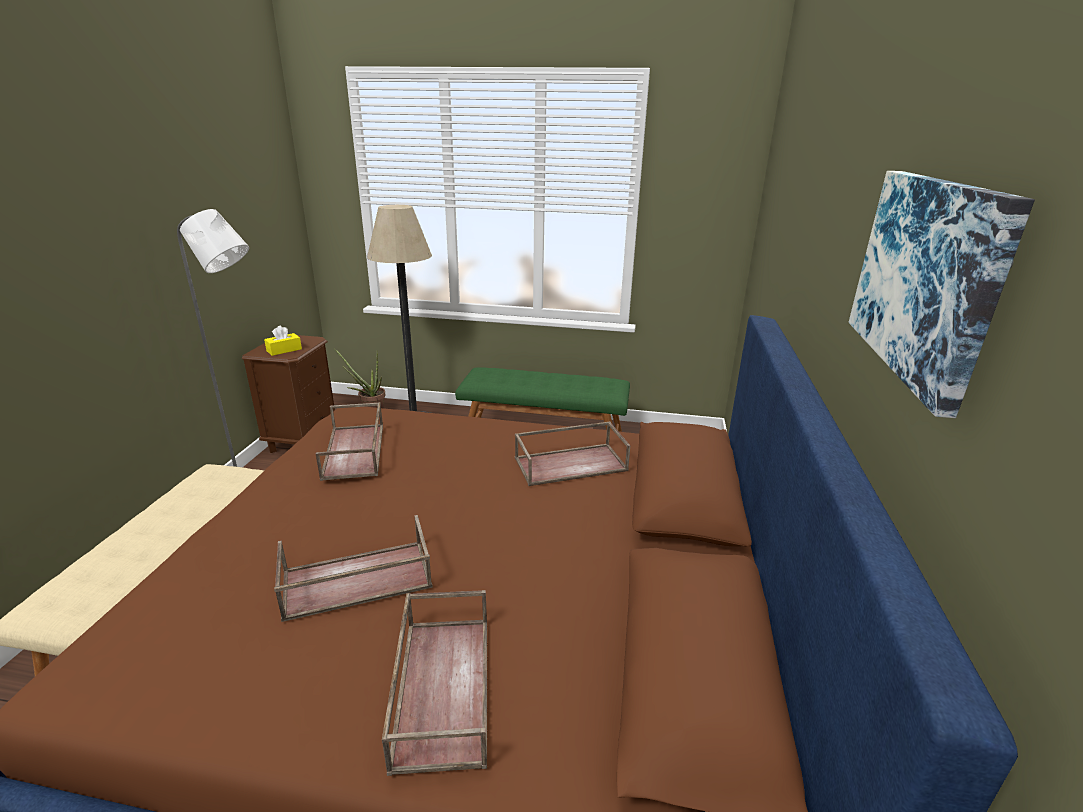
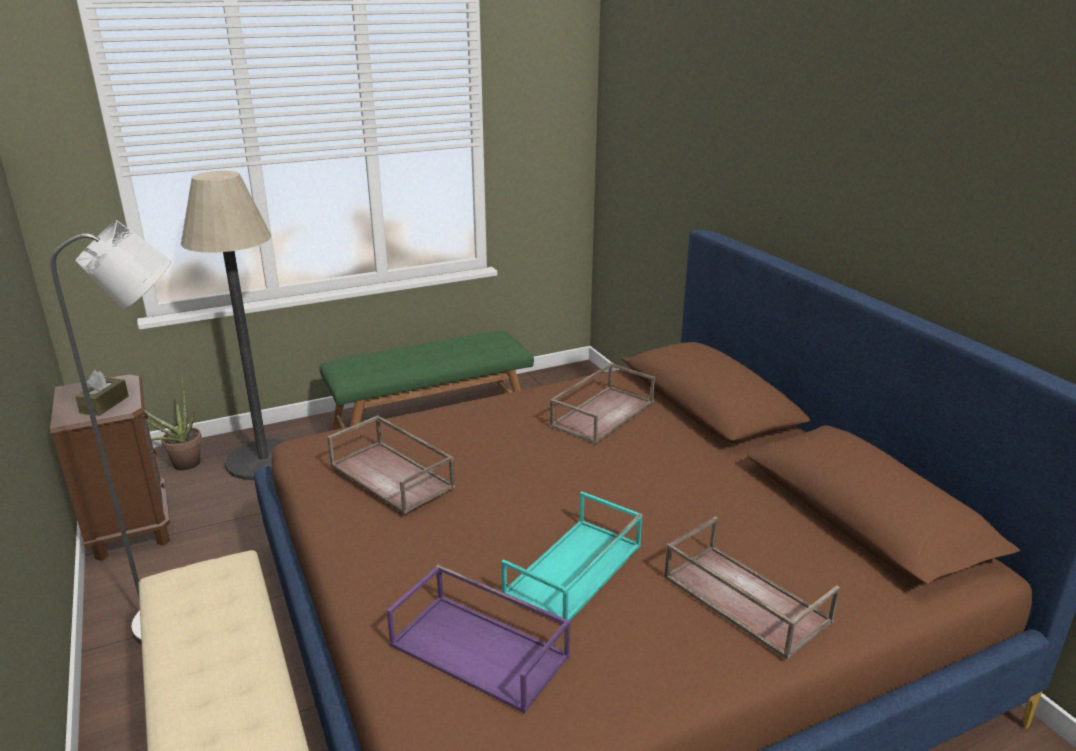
camera: 35 degrees left, 0 degrees up
yellow tissue box [264,325,302,356] -> brown tissue box [75,370,129,416]
brown tray [274,515,433,622] -> turquoise tray [501,492,643,621]
picture [849,171,1035,418] -> none
none -> purple tray [387,565,571,713]

